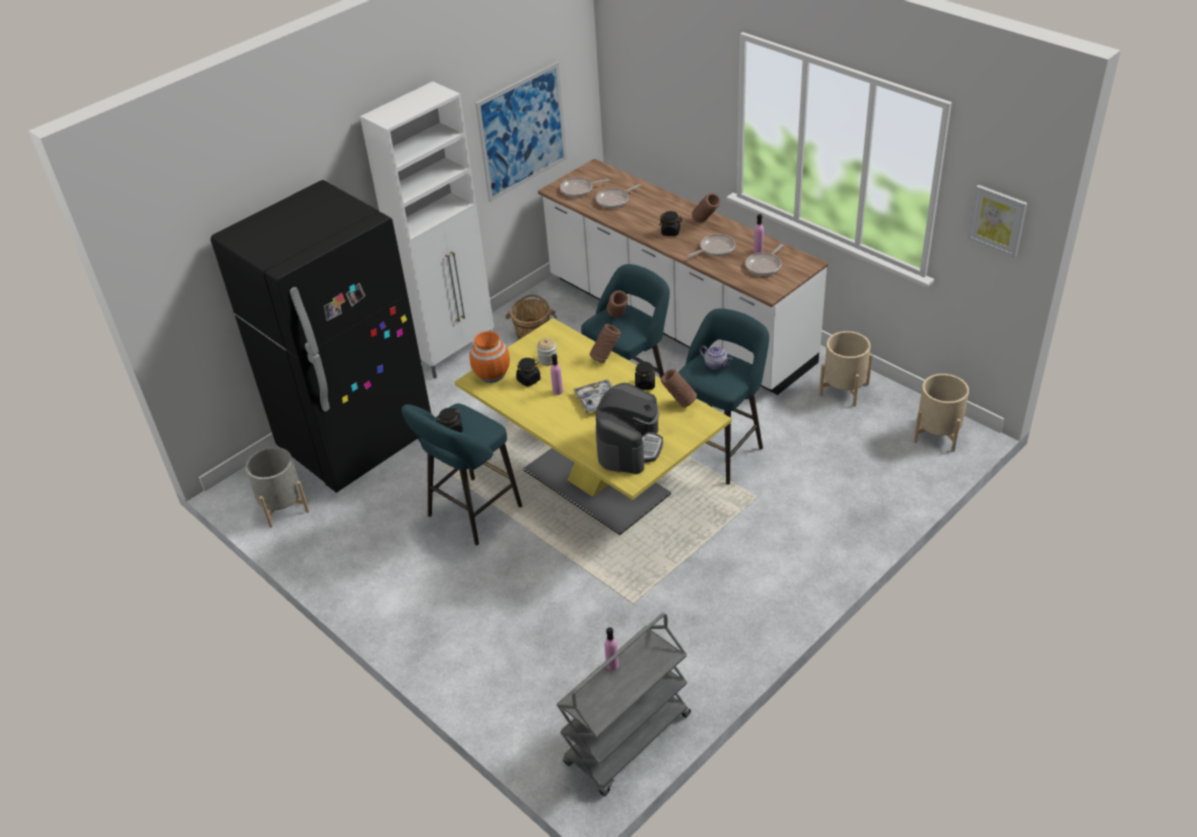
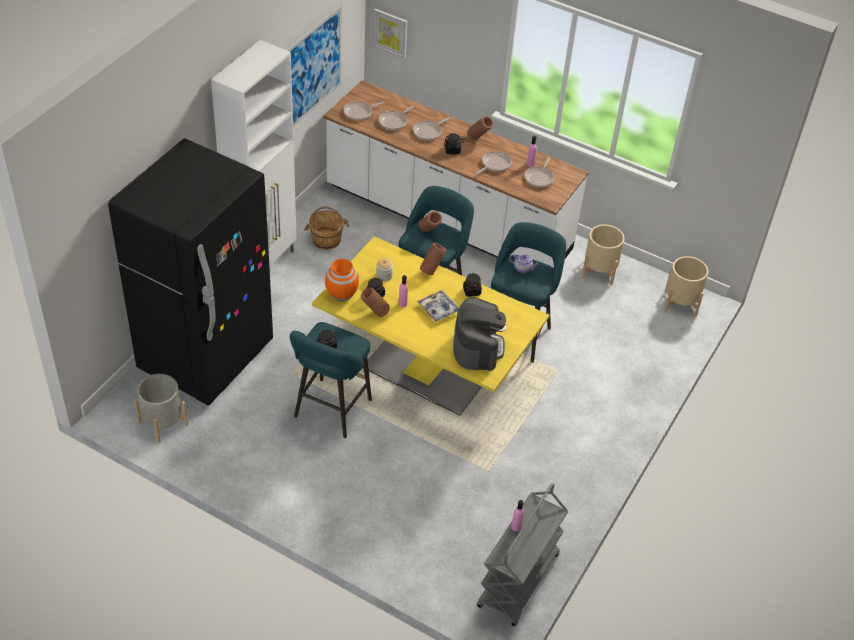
camera: 20 degrees left, 5 degrees up
brown vase [661,369,697,407] -> brown vase moved to [361,287,390,317]
picture [968,185,1027,258] -> picture moved to [373,9,408,59]
none -> frying pan [413,117,450,140]

